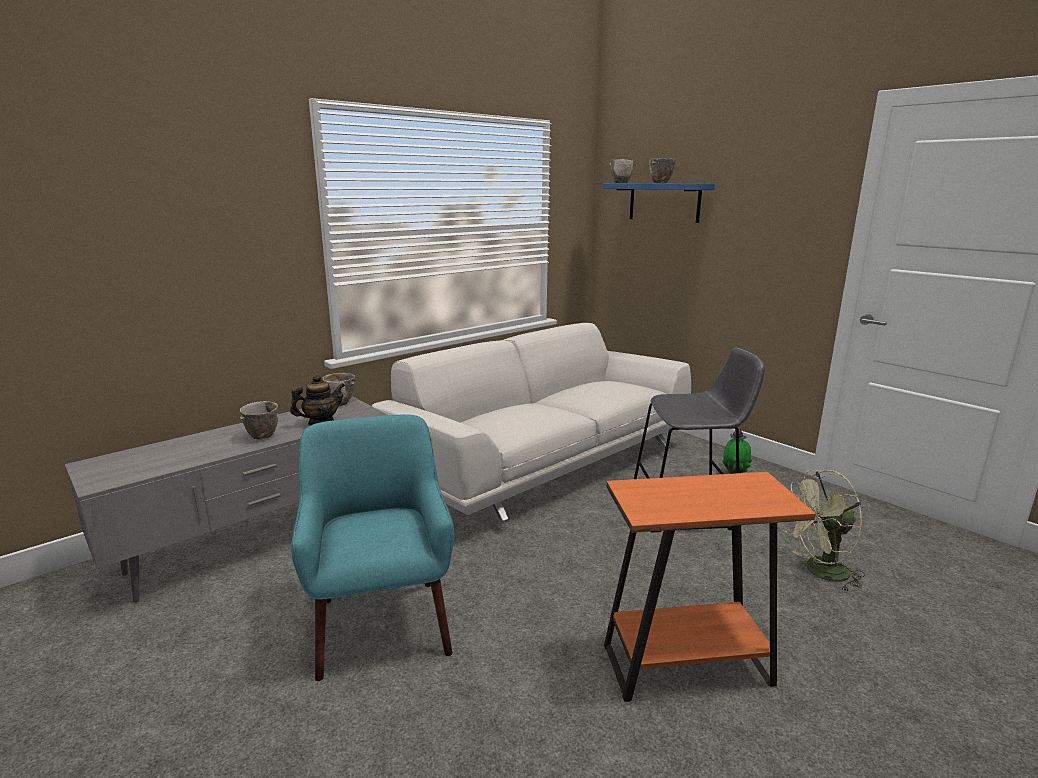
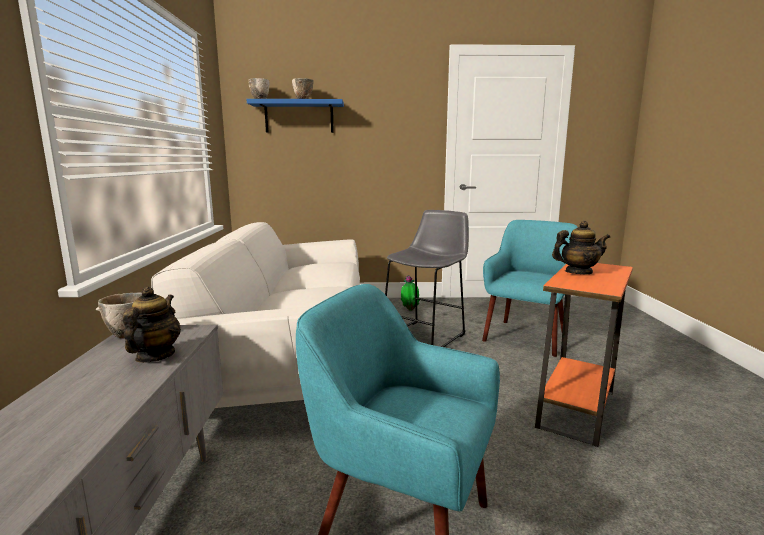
camera: 50 degrees left, 5 degrees down
bowl [240,401,278,439] -> none
green fan [785,469,865,591] -> turquoise armchair [482,220,577,357]
none -> teapot [552,221,610,274]

